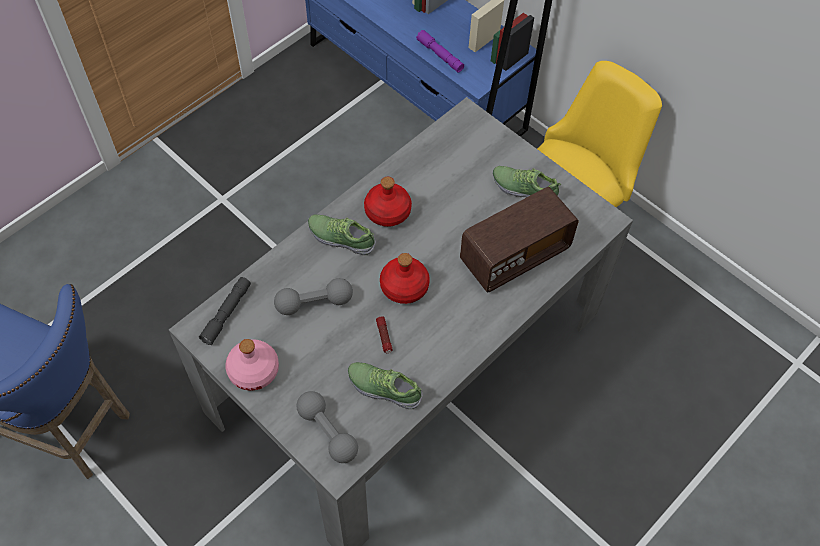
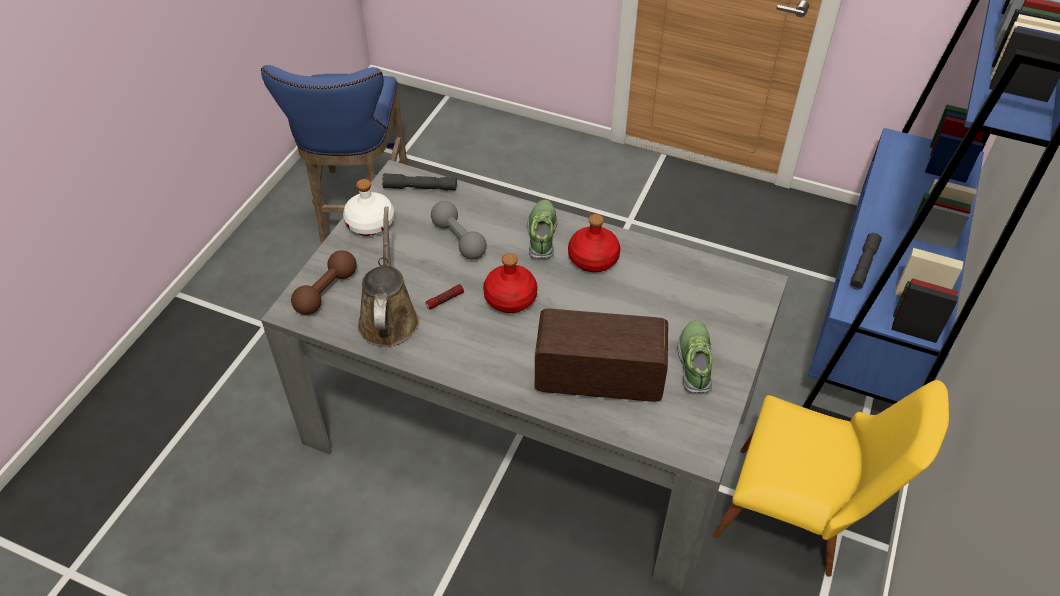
camera: 70 degrees right, 10 degrees down
pink bottle [225,339,279,391] -> white bottle [343,179,394,236]
grey dumbbell [296,391,358,463] -> brown dumbbell [291,250,357,315]
shoe [348,362,423,409] -> brown watering can [358,207,419,347]
purple flashlight [416,30,464,72] -> grey flashlight [850,232,882,289]
radio [460,187,579,292] -> radio turned 150 degrees clockwise [534,309,668,402]

